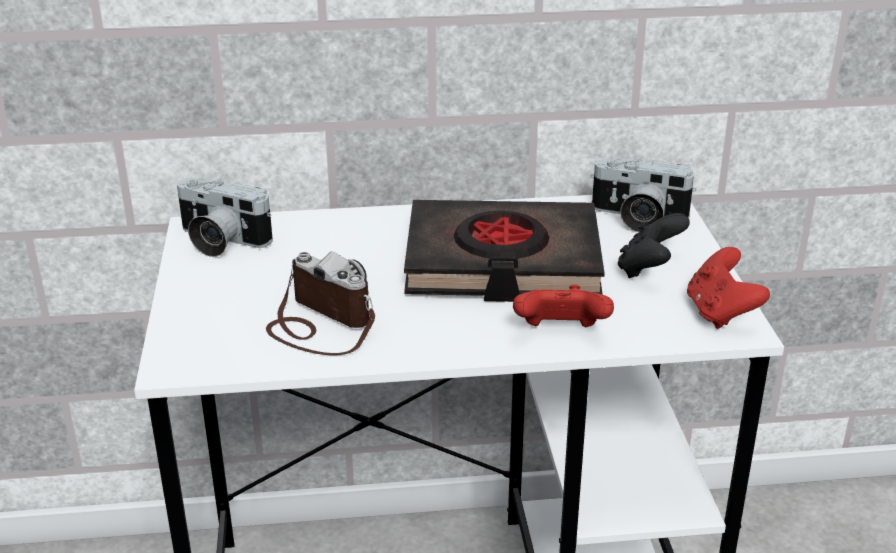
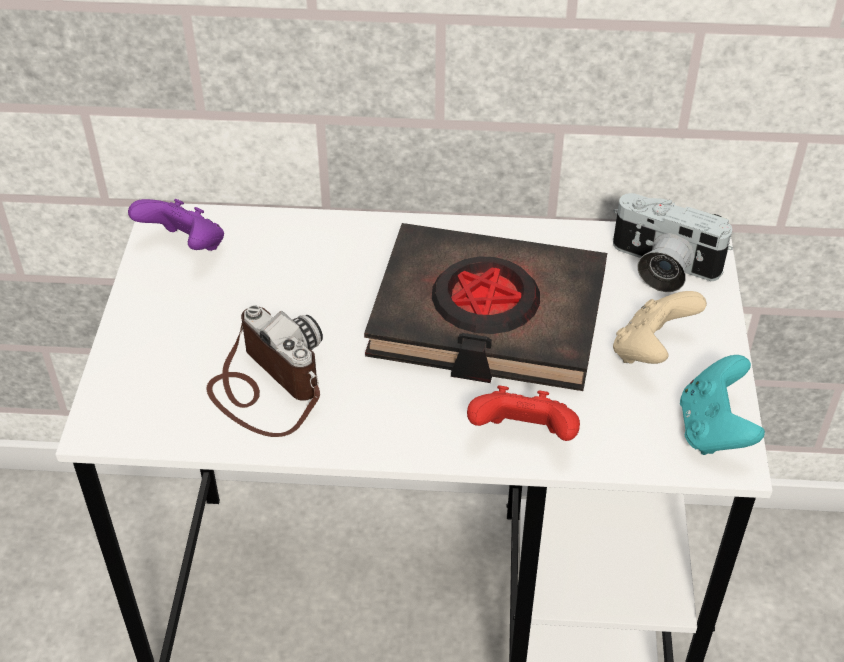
camera: 10 degrees right, 15 degrees up
camera [177,178,273,257] -> purple game controller [128,199,224,251]
black game controller [618,213,690,278] -> beige game controller [613,291,707,364]
red game controller [687,247,770,329] -> turquoise game controller [680,355,765,455]

